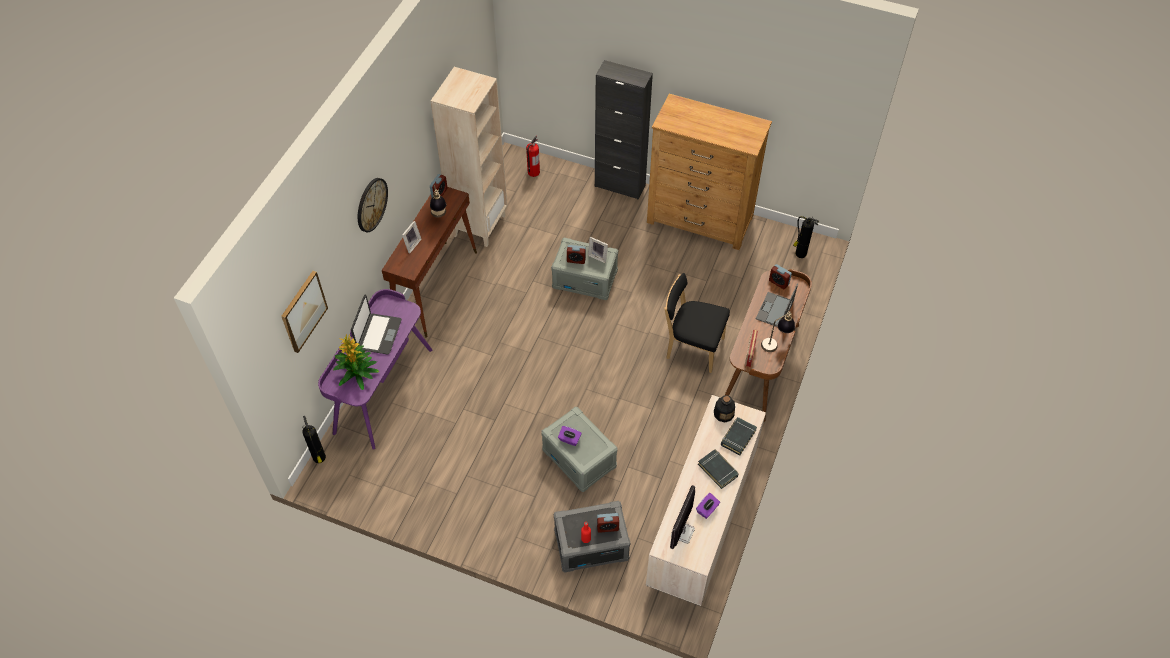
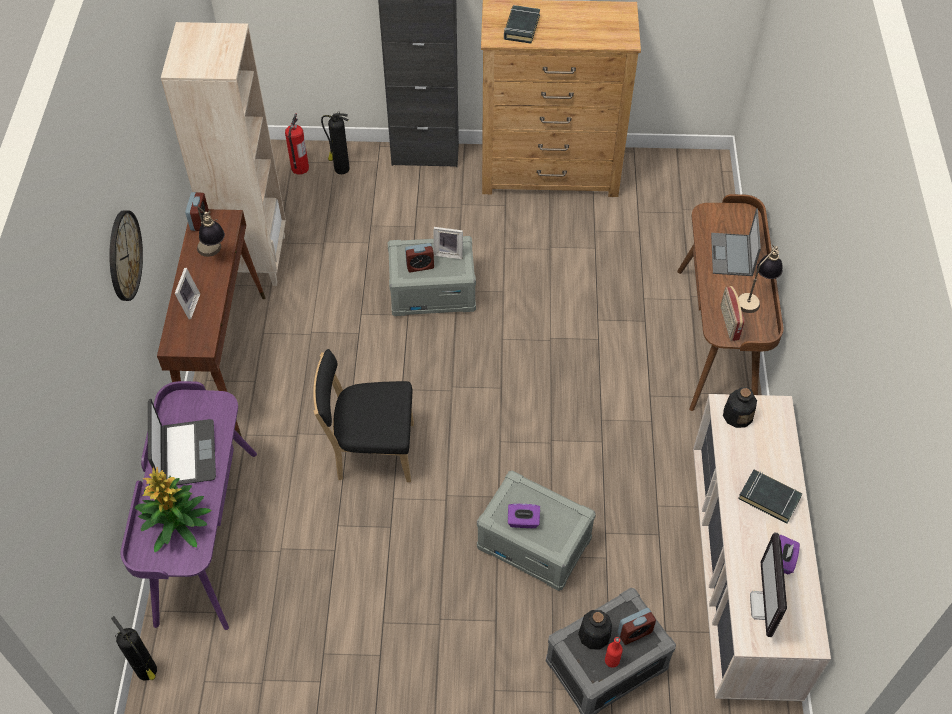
camera: 20 degrees left, 0 degrees up
picture [281,271,328,353] -> none
black chair [664,273,730,373] -> black chair moved to [313,349,414,482]
black book [721,417,757,456] -> black book moved to [504,5,540,44]
alarm clock [769,264,792,289] -> none
fire extinguisher [793,216,819,258] -> fire extinguisher moved to [321,111,350,174]
none -> bottle [578,610,612,649]

